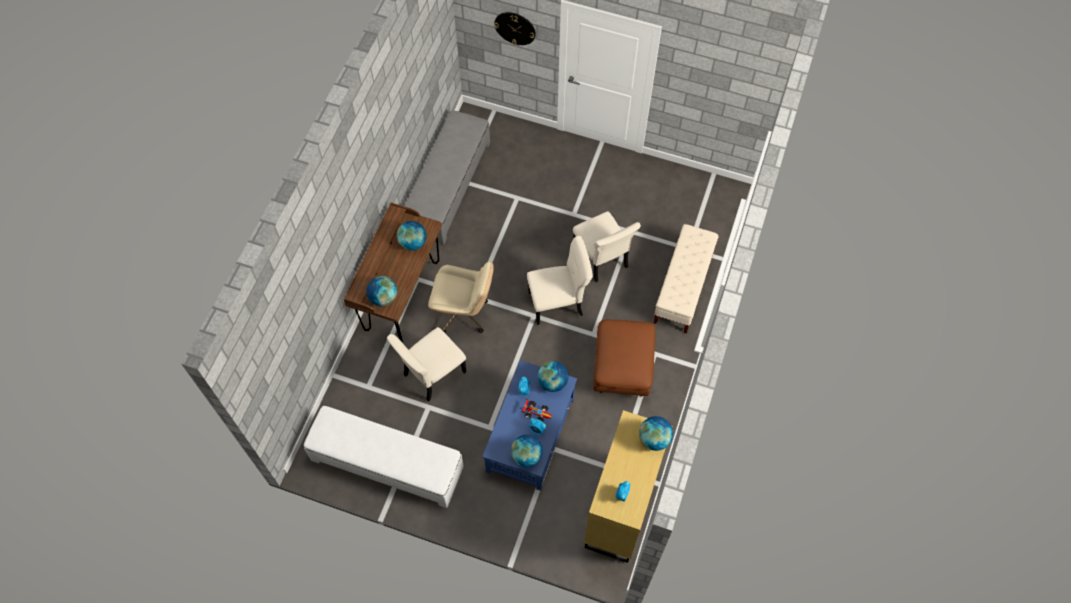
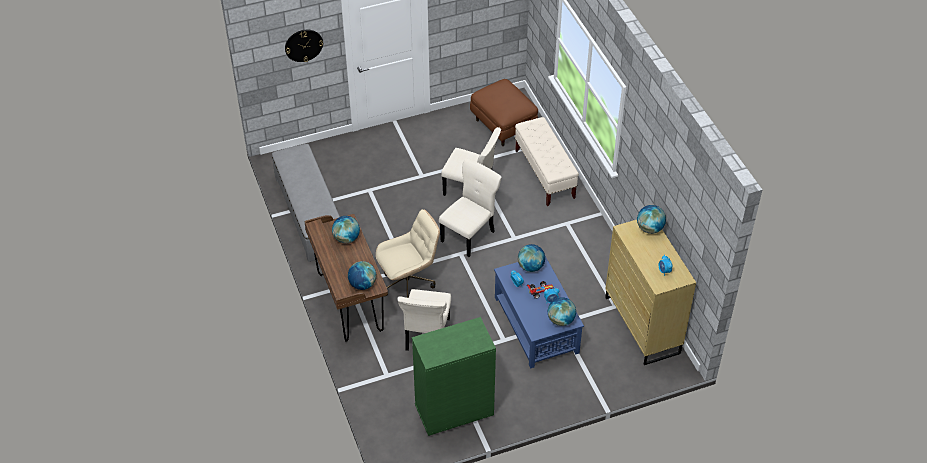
camera: 40 degrees left, 15 degrees down
white bench [304,406,464,508] -> green dresser [412,317,496,436]
brown ottoman [593,319,656,396] -> brown ottoman moved to [470,79,538,146]

